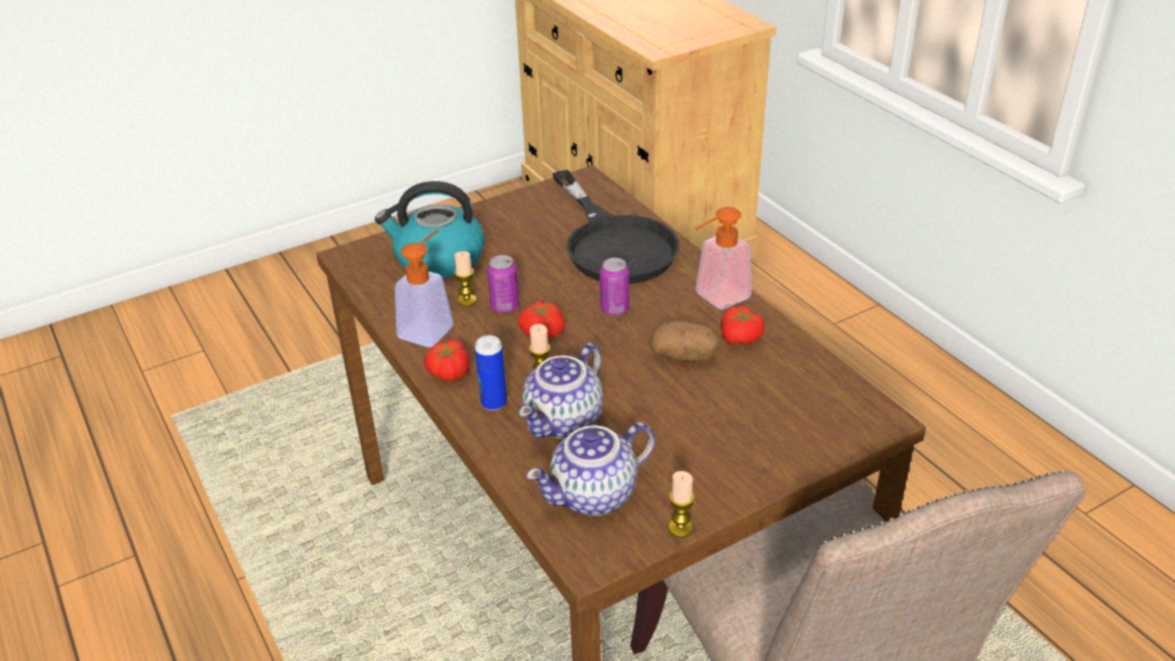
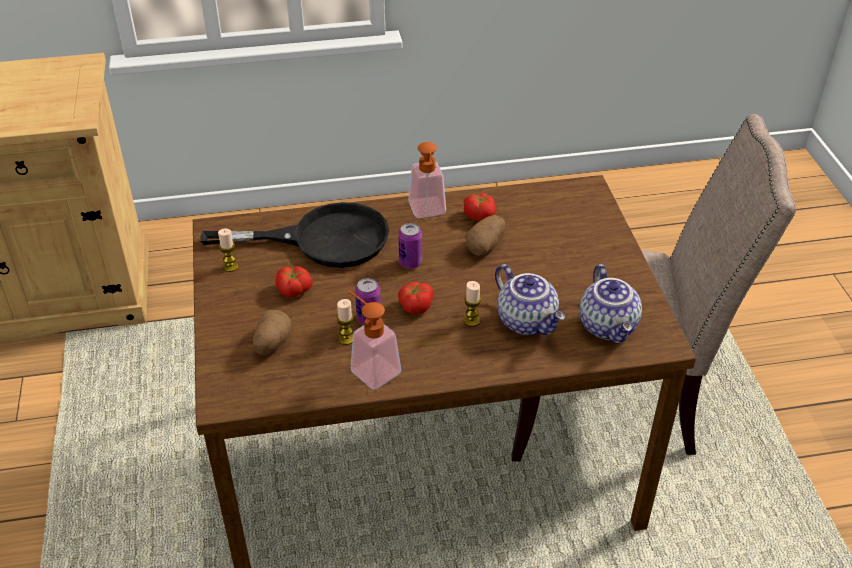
camera: 70 degrees left, 5 degrees up
kettle [375,181,485,278] -> potato [253,310,291,355]
tomato [424,340,470,381] -> tomato moved to [275,266,313,298]
can [475,335,507,411] -> none
candle [669,471,695,538] -> candle moved to [218,229,238,272]

